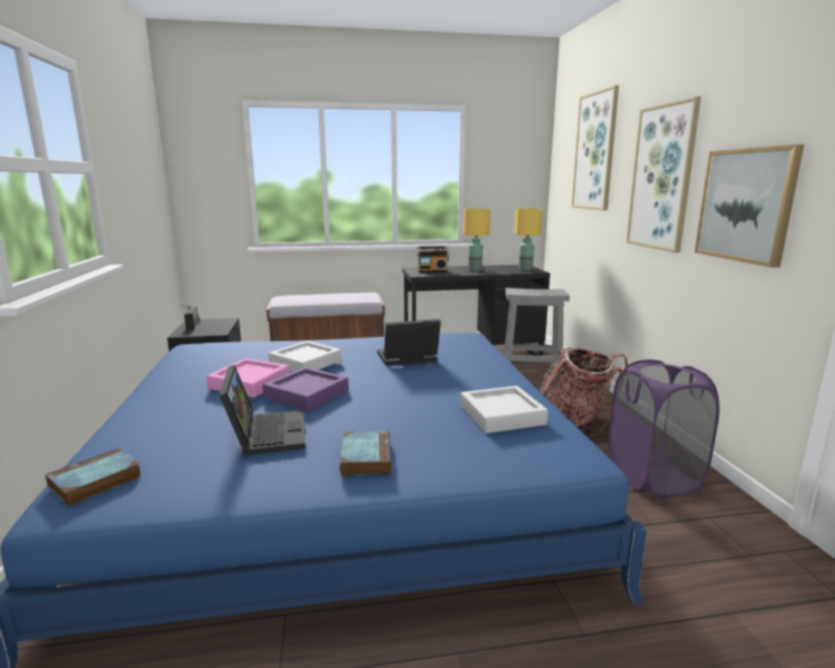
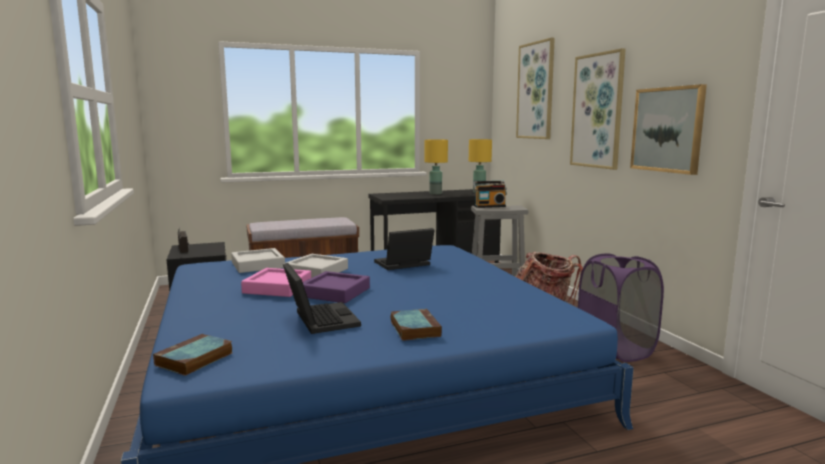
camera: 10 degrees left, 5 degrees down
radio [417,246,450,273] -> radio moved to [473,181,507,208]
grey tray [461,386,548,433] -> grey tray moved to [231,248,285,273]

